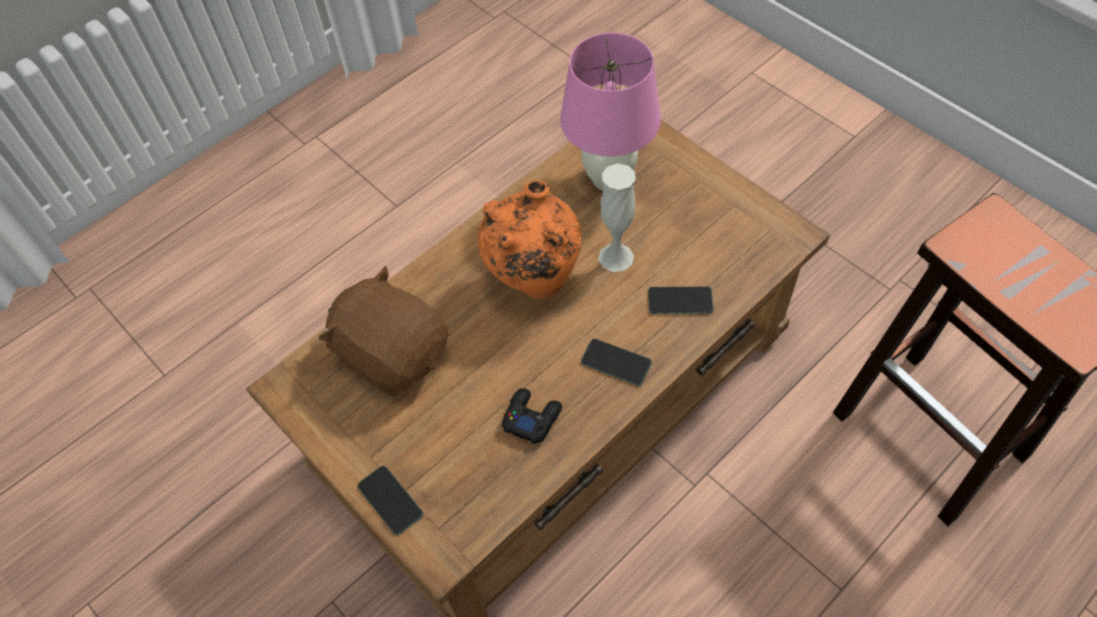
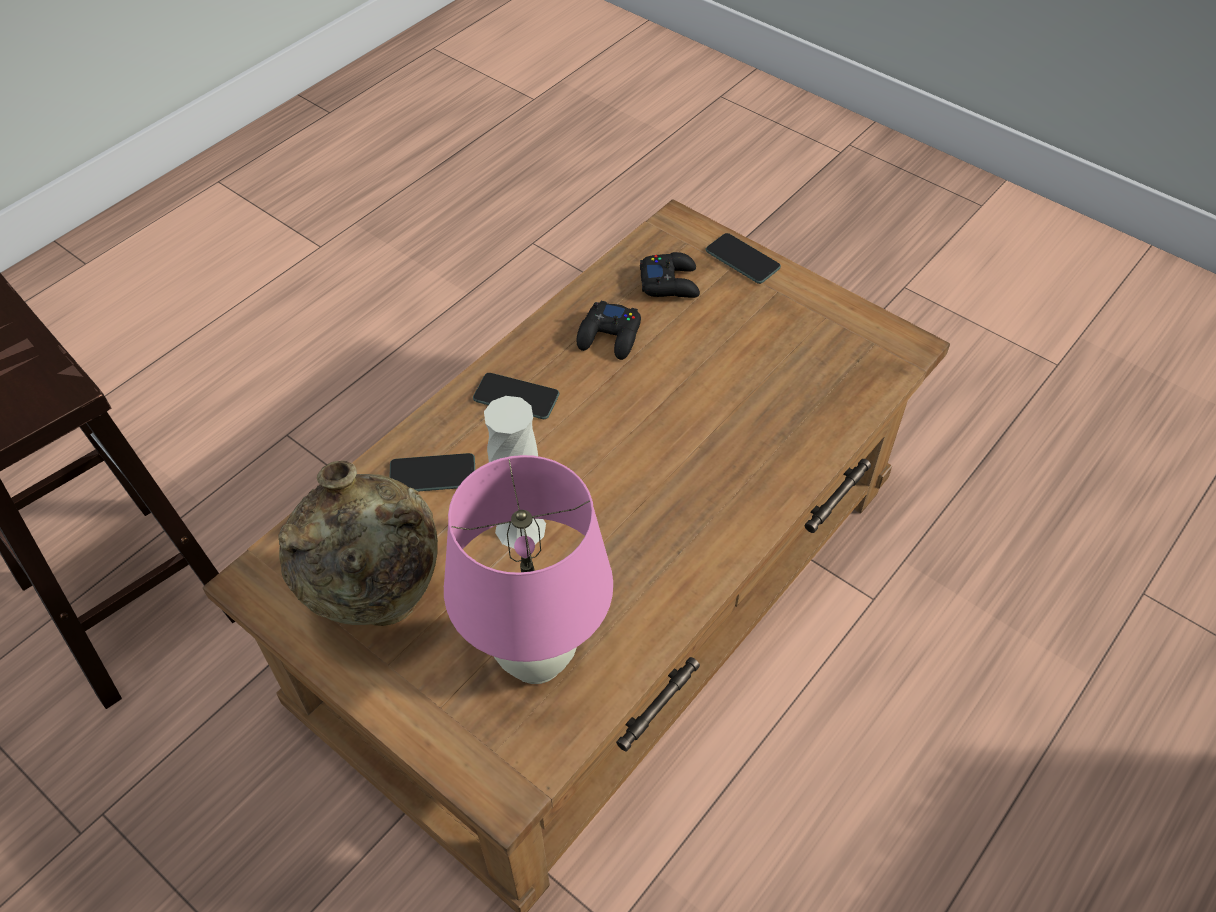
camera: 170 degrees right, 5 degrees down
brown plush toy [319,266,448,397] -> none
orange vase [478,181,582,299] -> none
none -> beige vase [278,461,438,626]
none -> black game controller [640,252,700,298]

